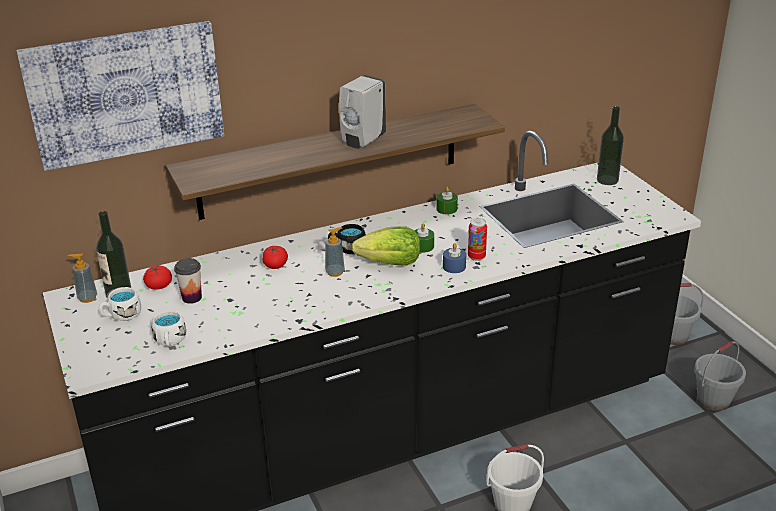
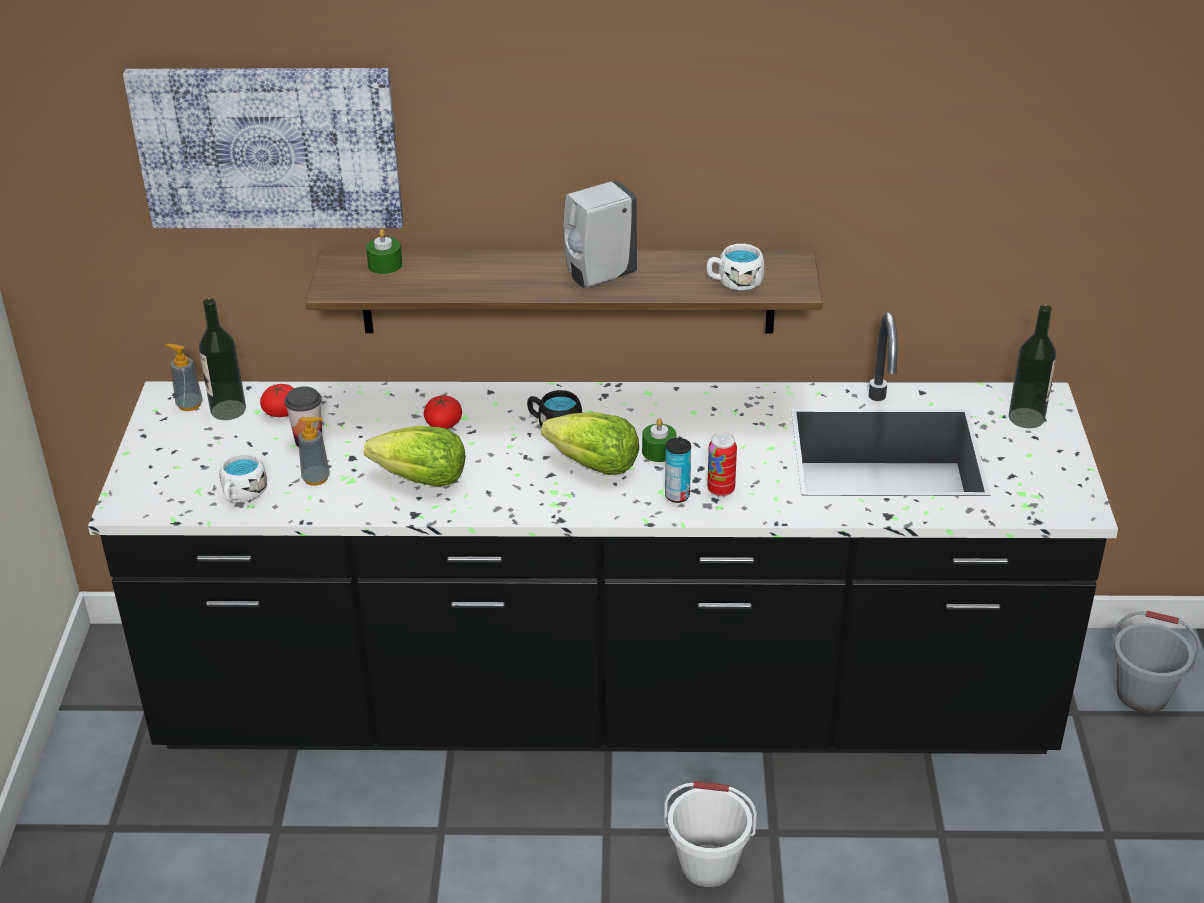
camera: 25 degrees right, 5 degrees up
white mug [99,287,141,321] -> white mug moved to [707,244,764,291]
soap dispenser [325,227,345,277] -> soap dispenser moved to [298,417,330,486]
green candle [436,187,458,215] -> green candle moved to [366,229,402,274]
blue candle [443,243,466,273] -> can [665,438,691,503]
grey bucket [694,341,746,411] -> none
none -> lettuce [364,426,466,487]

